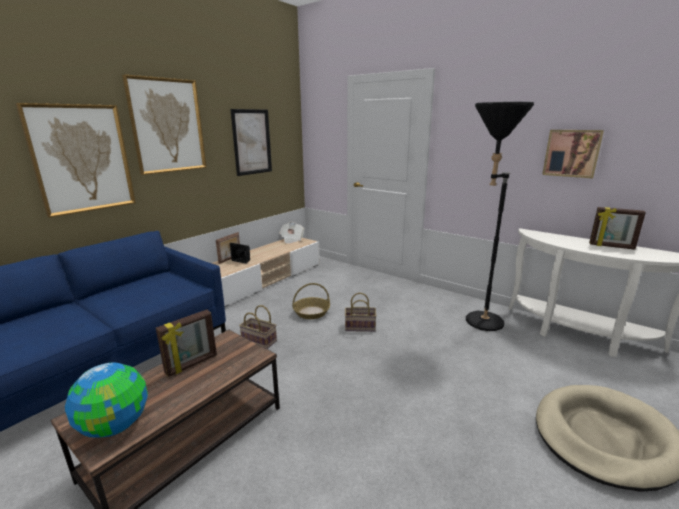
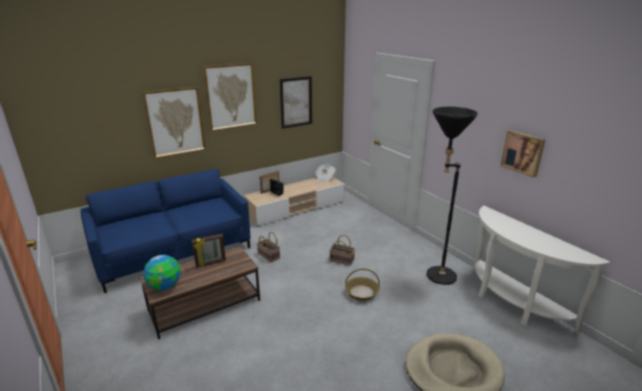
camera: 20 degrees right, 5 degrees up
basket [292,283,330,319] -> basket moved to [345,268,380,301]
picture frame [589,207,646,250] -> none

